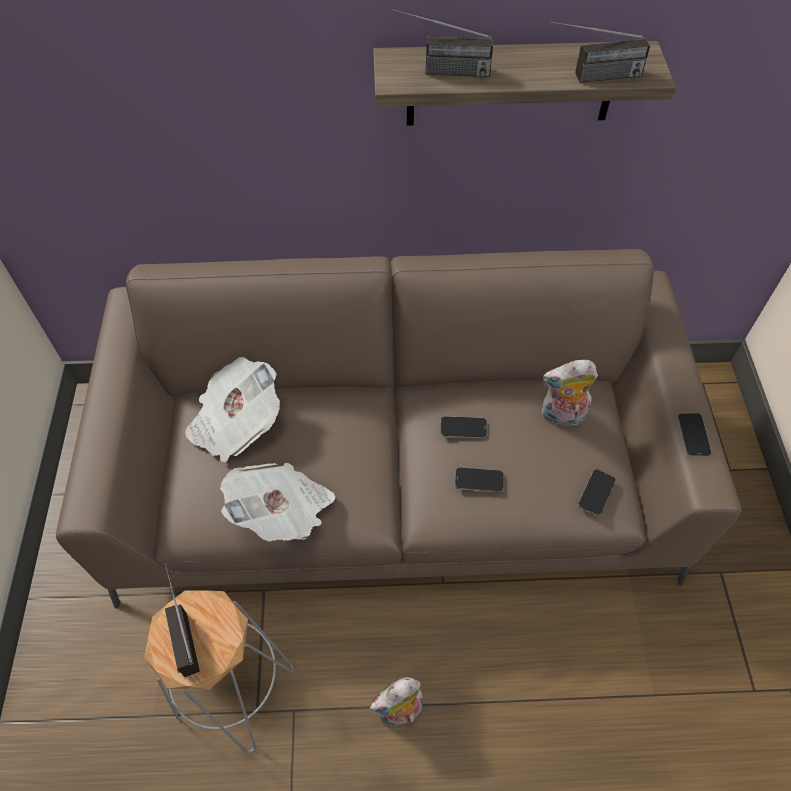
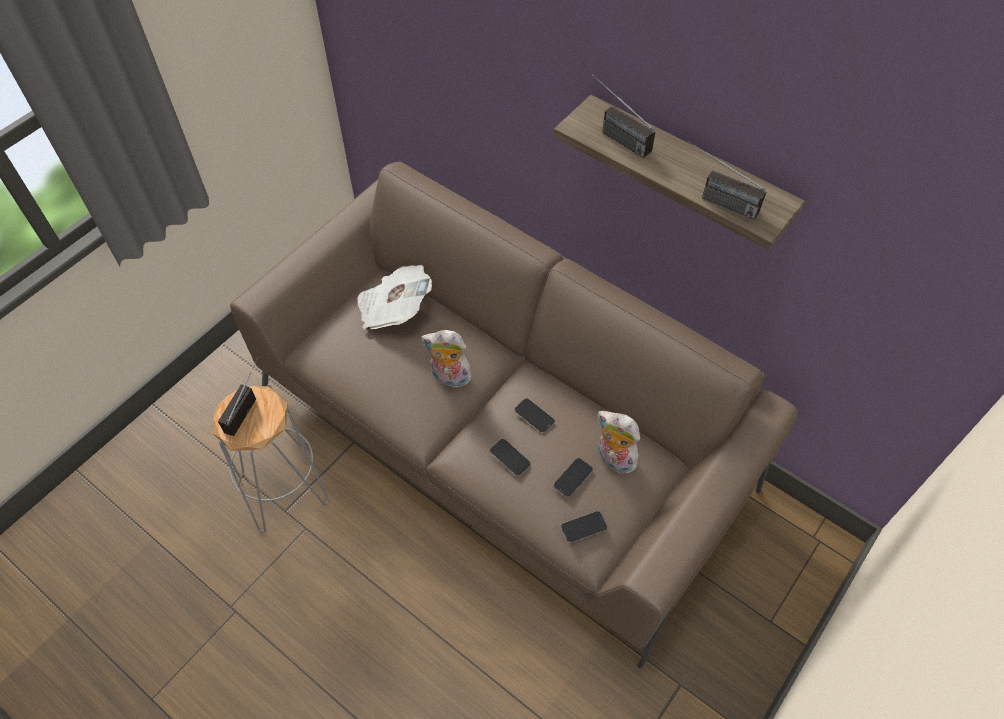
camera: 40 degrees right, 0 degrees up
newspaper [220,463,335,541] -> none
plush toy [370,677,423,726] -> plush toy moved to [421,330,472,388]
phone [678,413,711,457] -> phone moved to [553,458,593,497]

